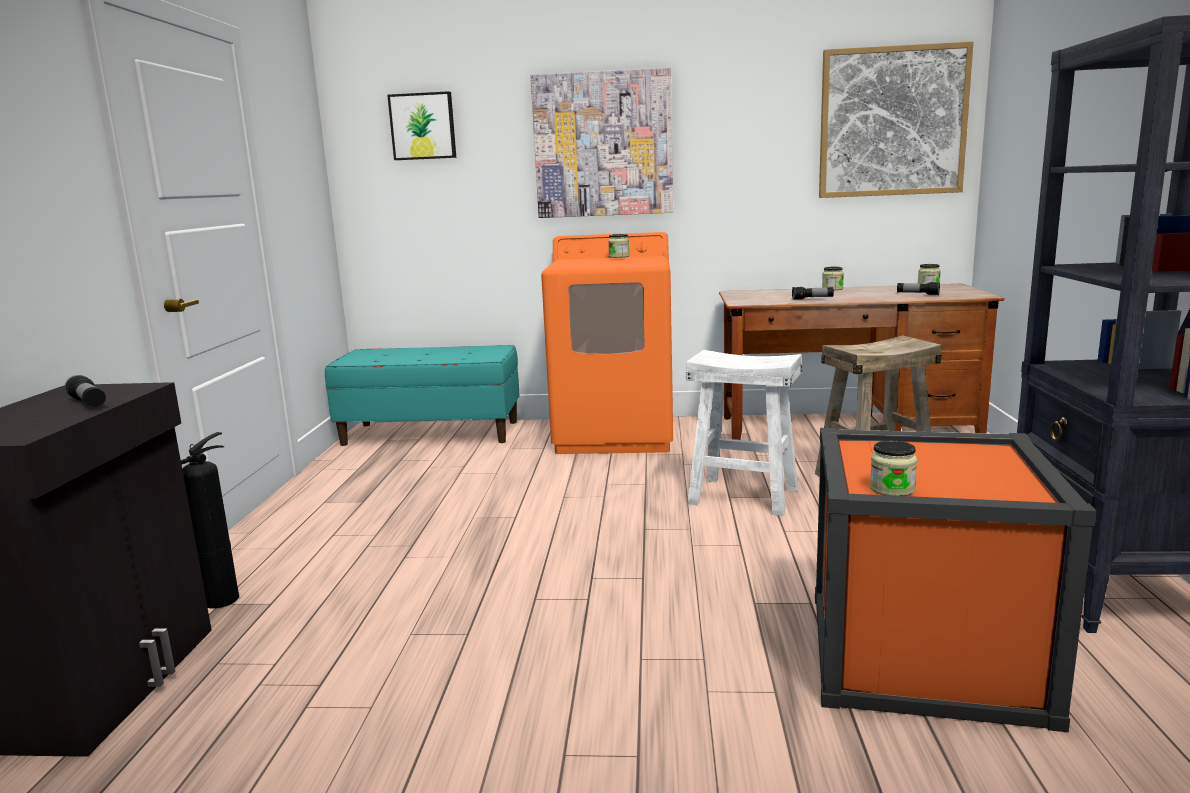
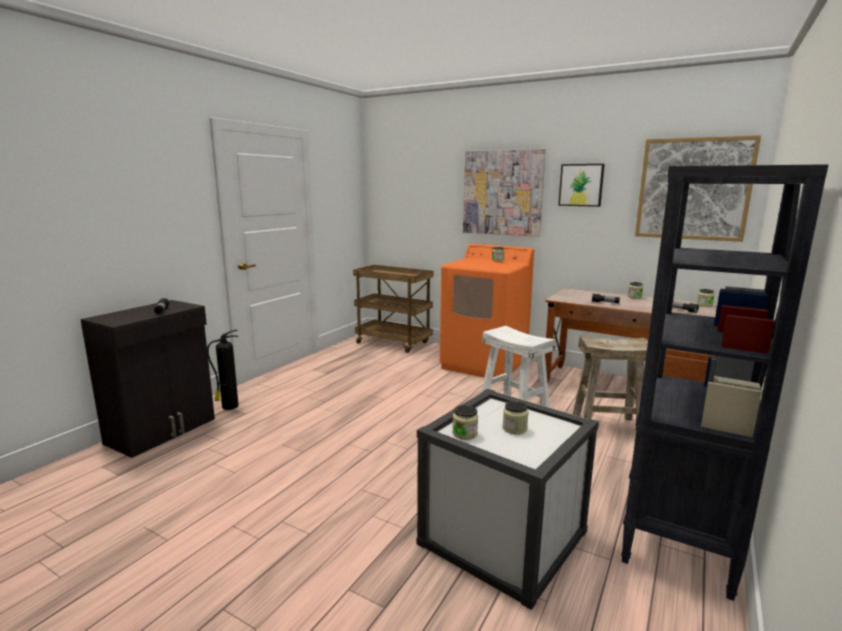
camera: 25 degrees right, 0 degrees up
turquoise bench [325,345,520,446] -> brown cart [353,265,433,353]
picture [387,91,456,160] -> picture moved to [558,164,605,207]
orange storage box [815,428,1097,732] -> white storage box [416,389,599,610]
none -> jar [503,401,528,435]

